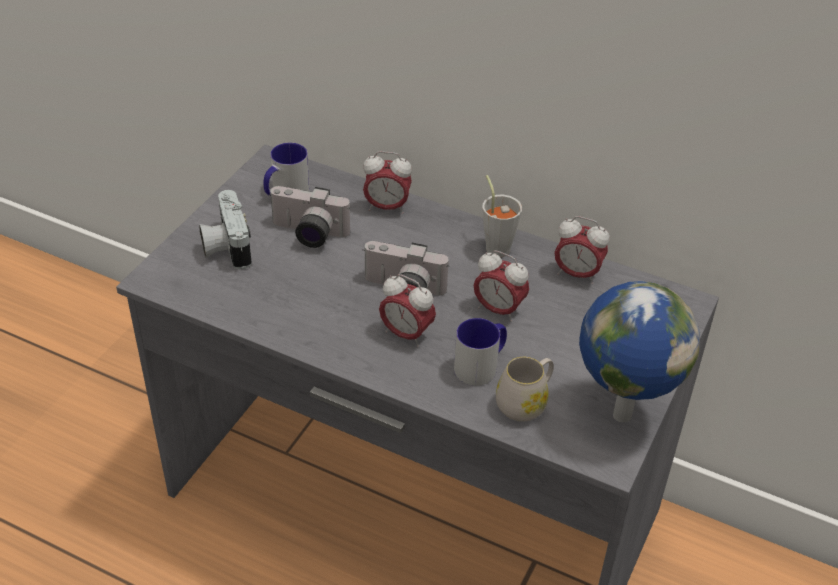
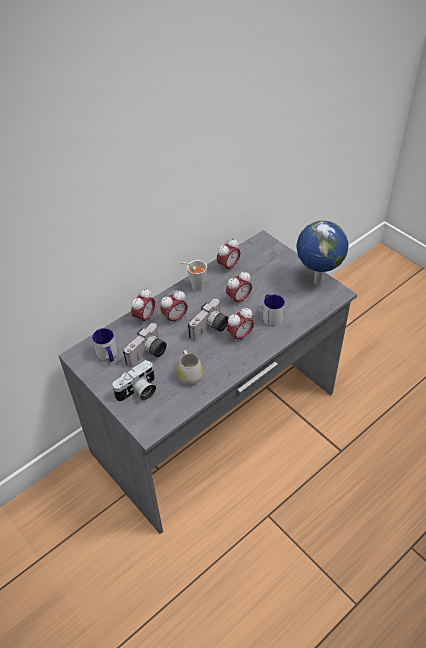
camera: 65 degrees left, 5 degrees up
camera [199,190,252,269] -> camera turned 45 degrees counterclockwise [112,360,156,402]
white mug [496,357,554,422] -> white mug moved to [177,350,204,385]
none -> alarm clock [160,290,188,325]

